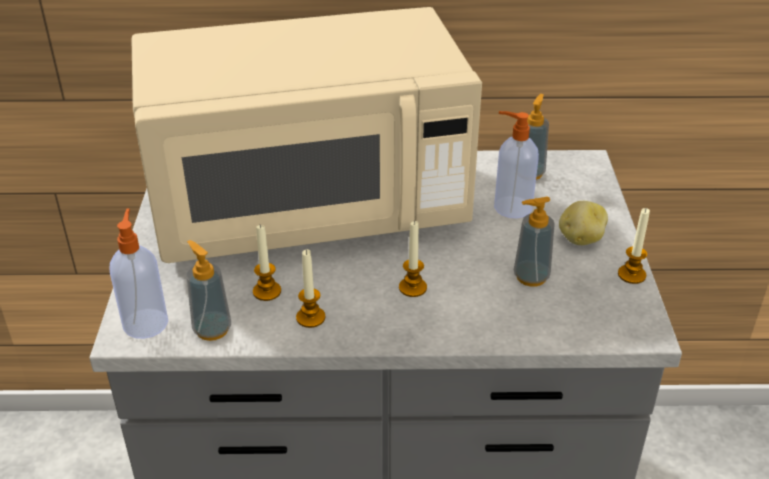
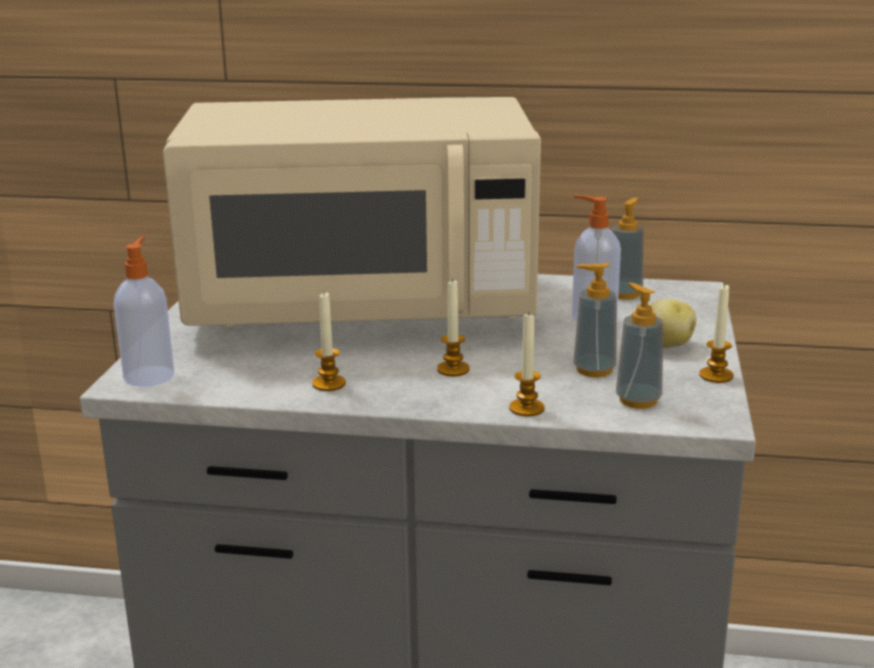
camera: 10 degrees right, 15 degrees down
soap dispenser [187,240,231,341] -> soap dispenser moved to [616,283,663,409]
candle [253,225,281,301] -> candle moved to [509,313,545,417]

